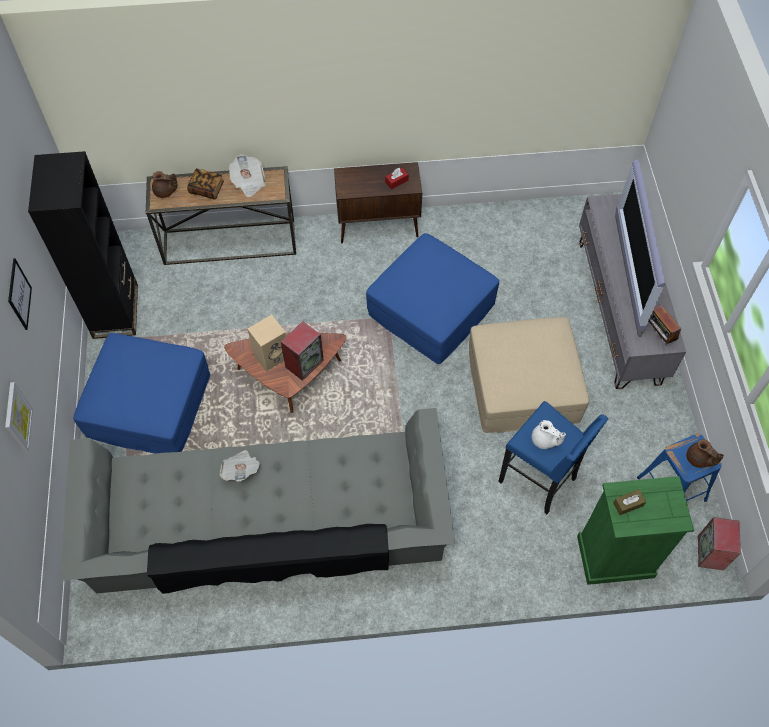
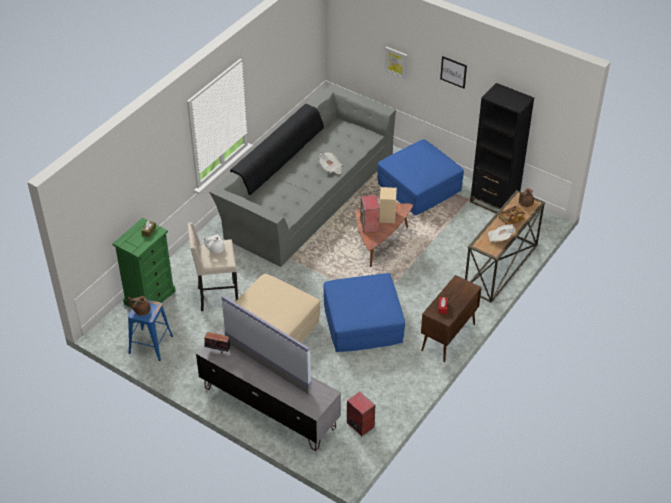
camera: 130 degrees right, 15 degrees down
blue stool [498,401,608,514] -> beige stool [187,222,238,311]
speaker [698,517,741,570] -> speaker moved to [347,391,375,436]

